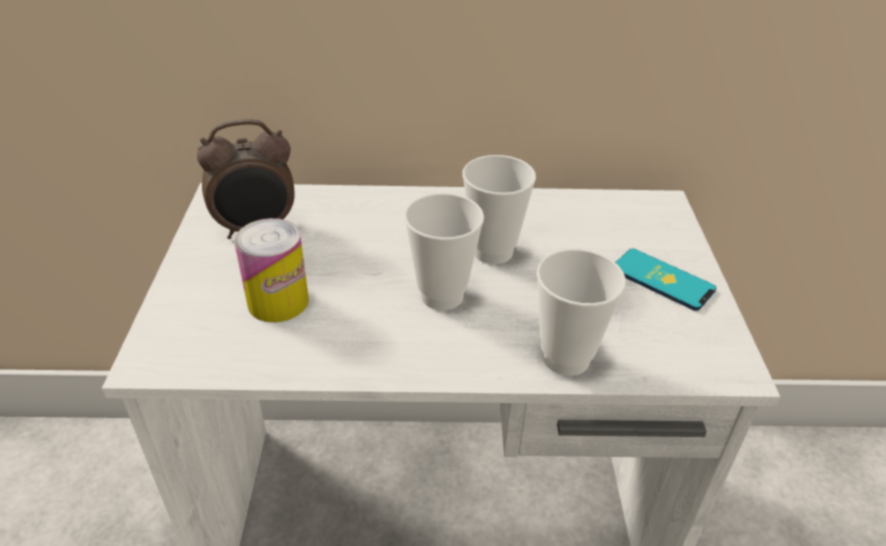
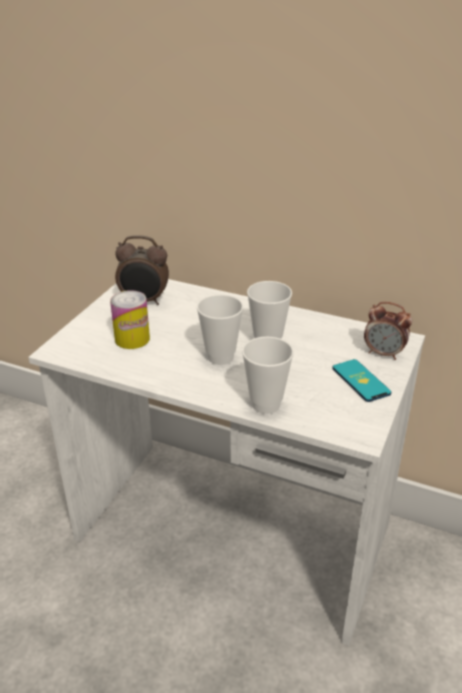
camera: 25 degrees right, 5 degrees down
none -> alarm clock [364,302,412,360]

